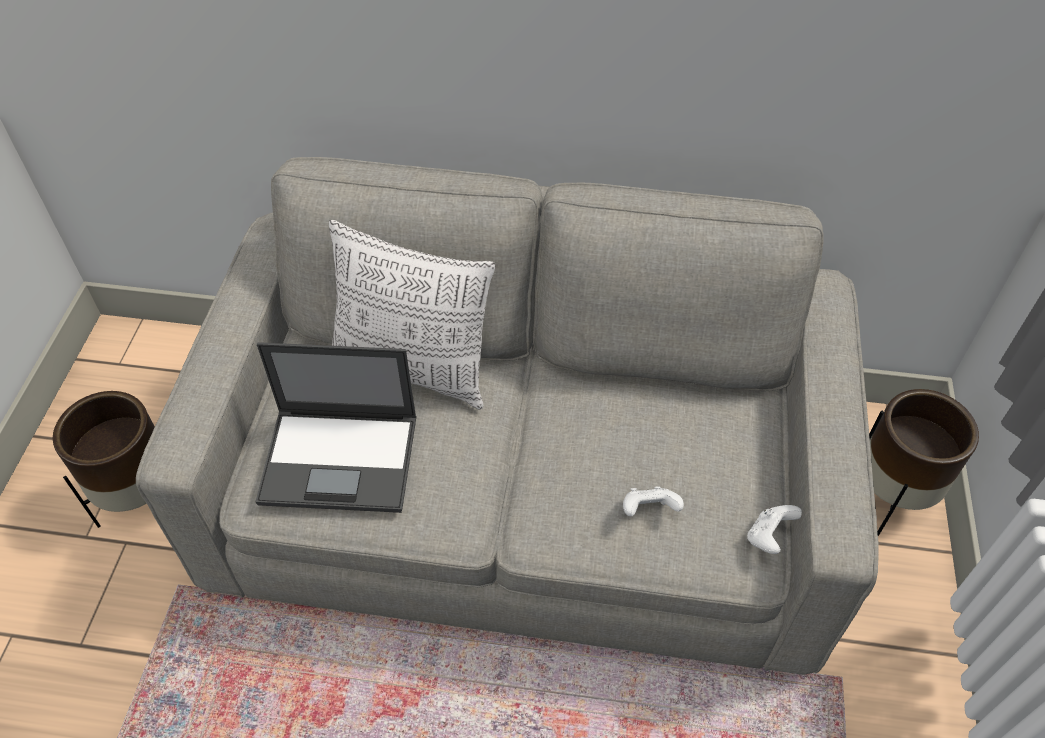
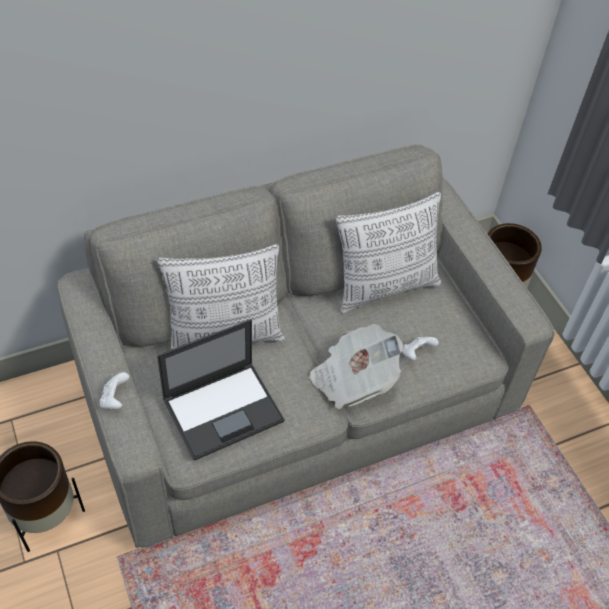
camera: 35 degrees left, 0 degrees up
white game controller [747,505,802,554] -> white game controller moved to [100,372,129,410]
none -> newspaper [309,324,404,409]
none -> pillow [336,192,441,314]

